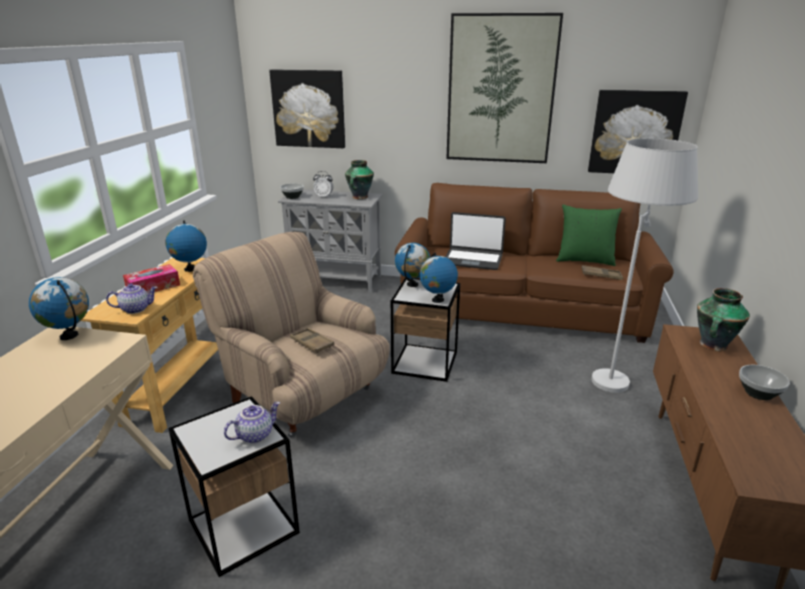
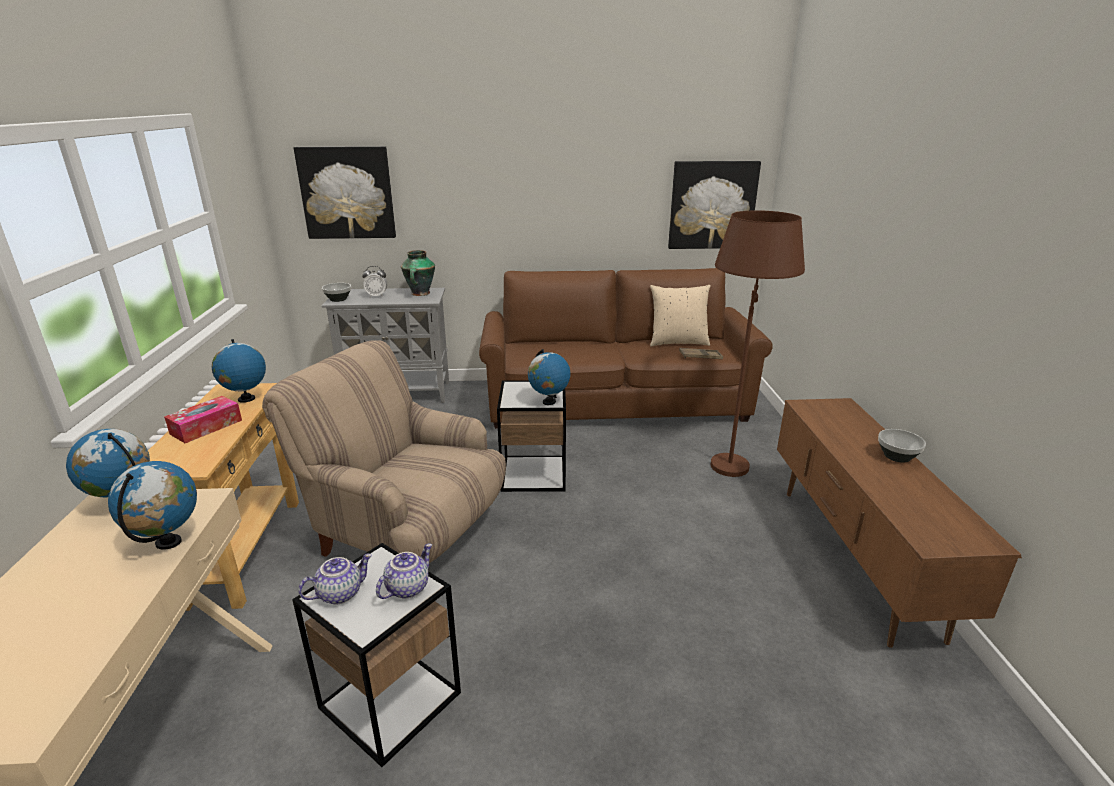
camera: 15 degrees left, 0 degrees up
teapot [106,284,158,314] -> teapot moved to [298,553,372,605]
brown tray [290,328,334,353] -> none
globe [395,243,430,287] -> globe moved to [108,461,197,550]
laptop [445,212,506,270] -> none
picture [446,13,563,163] -> none
green pillow [556,205,622,266] -> beige pillow [650,285,711,347]
white floor lamp [591,138,698,393] -> brown floor lamp [711,210,805,477]
vase [697,288,750,351] -> none

